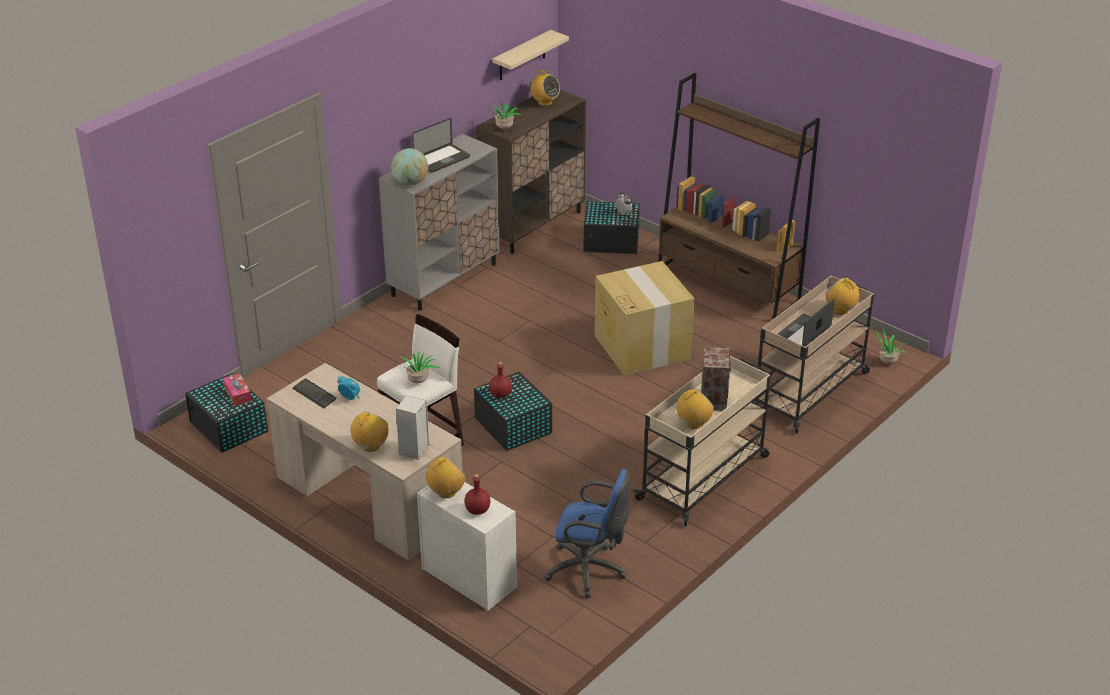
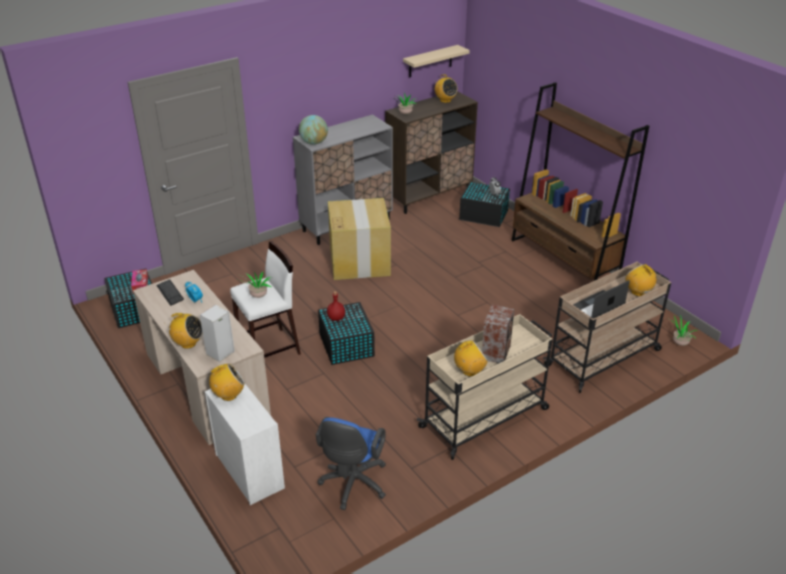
camera: 15 degrees right, 0 degrees up
radio [351,412,389,452] -> radio turned 60 degrees clockwise [166,313,203,349]
laptop [412,118,470,172] -> none
red bottle [464,474,490,515] -> none
blue office chair [544,469,630,598] -> blue office chair turned 75 degrees clockwise [316,417,386,510]
cardboard box [595,261,695,376] -> cardboard box moved to [328,198,391,280]

